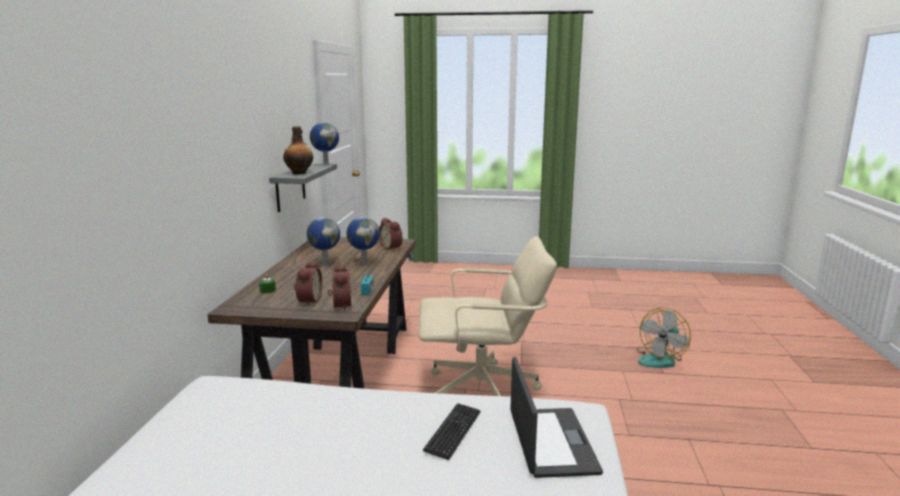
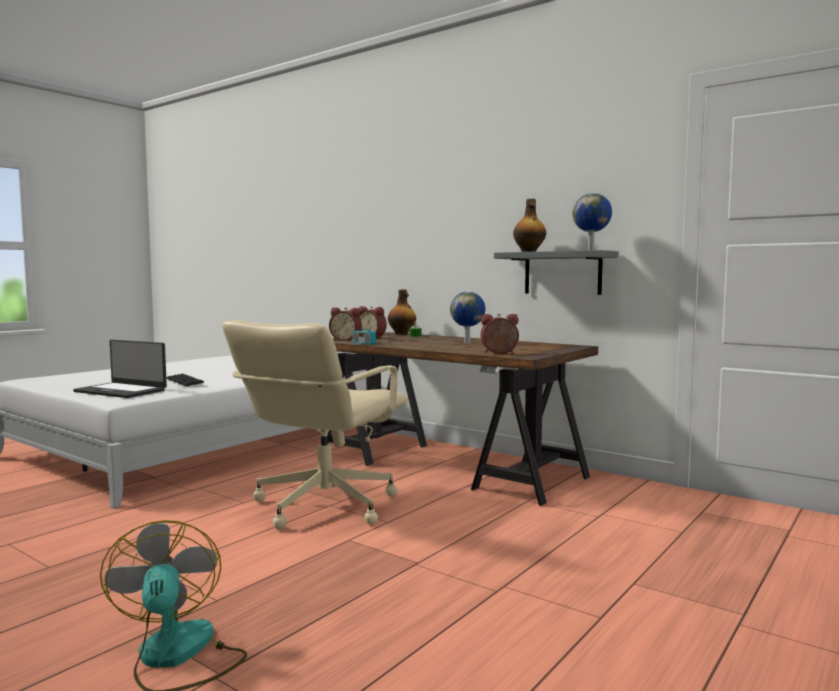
camera: 120 degrees right, 10 degrees down
globe [347,217,380,265] -> none
none -> bottle [388,289,416,335]

